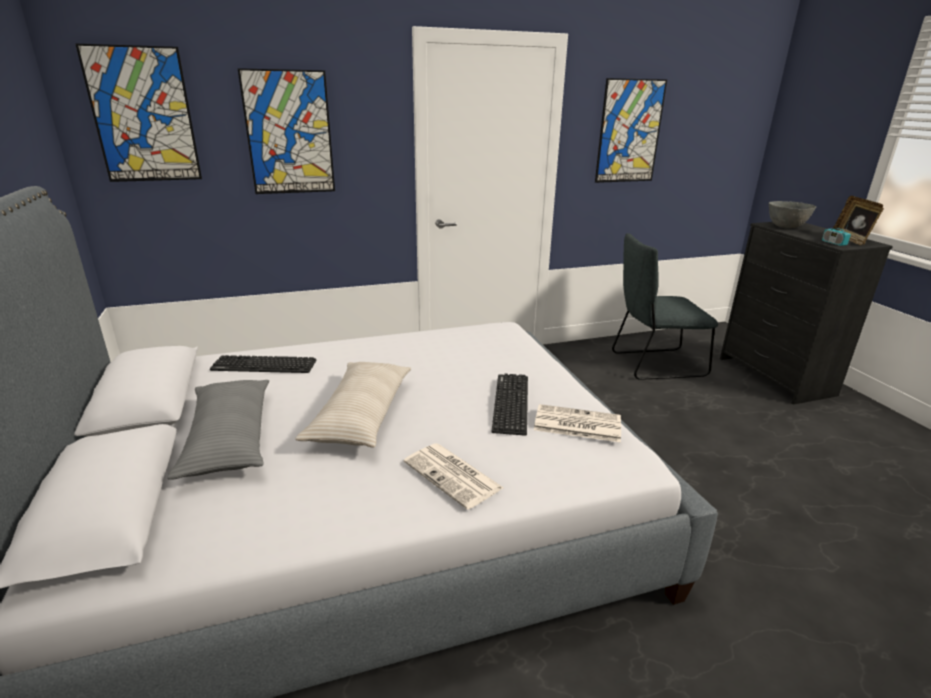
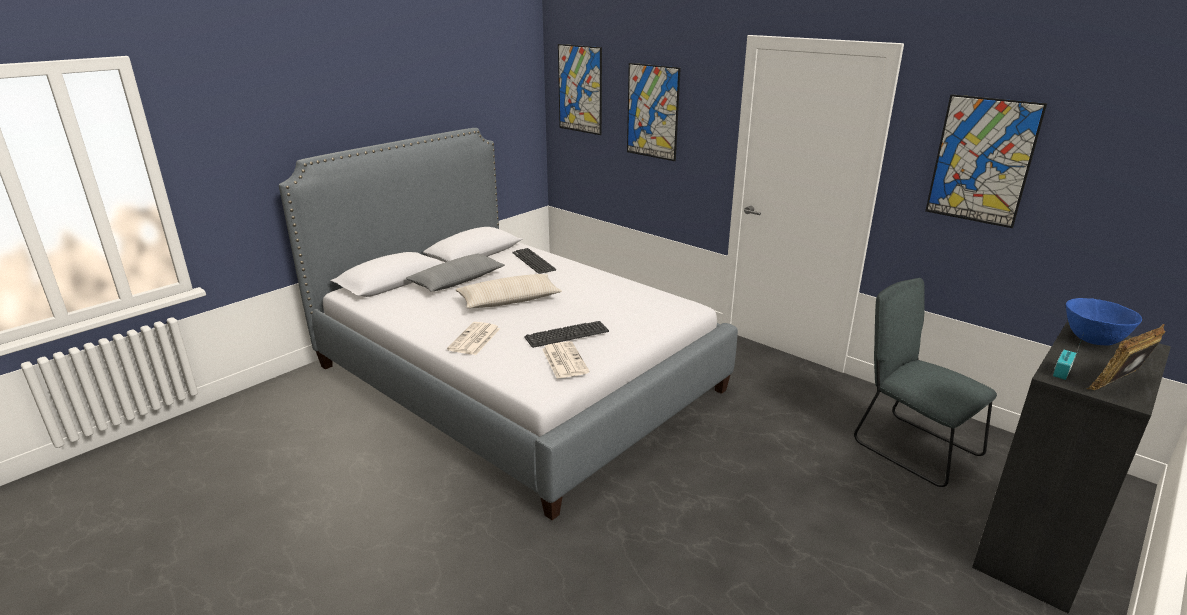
camera: 60 degrees right, 0 degrees up
grey bowl [769,201,816,229] -> blue bowl [1066,298,1142,346]

